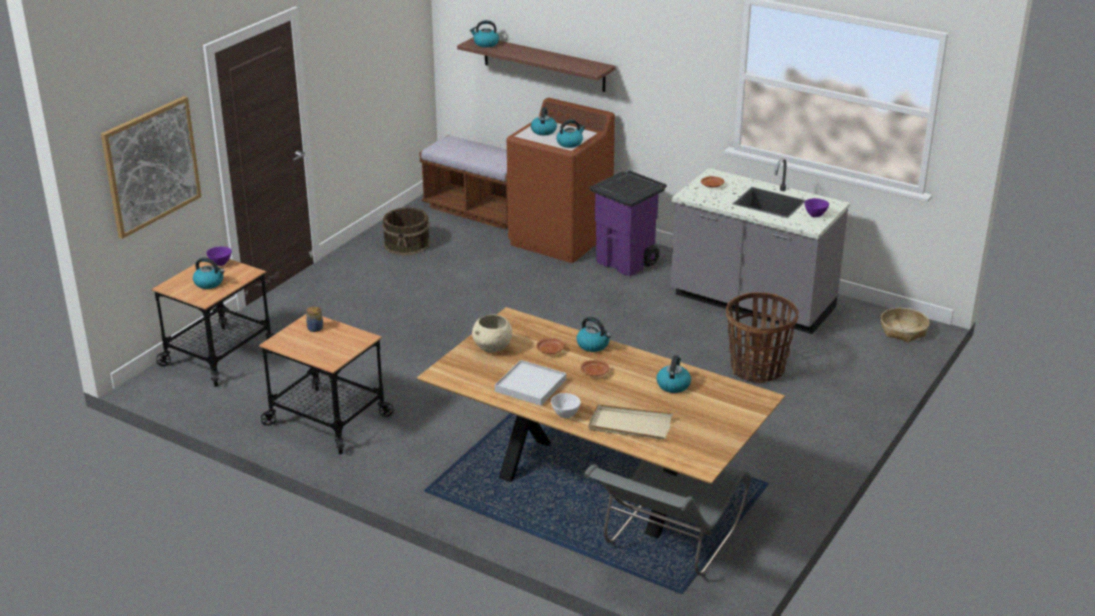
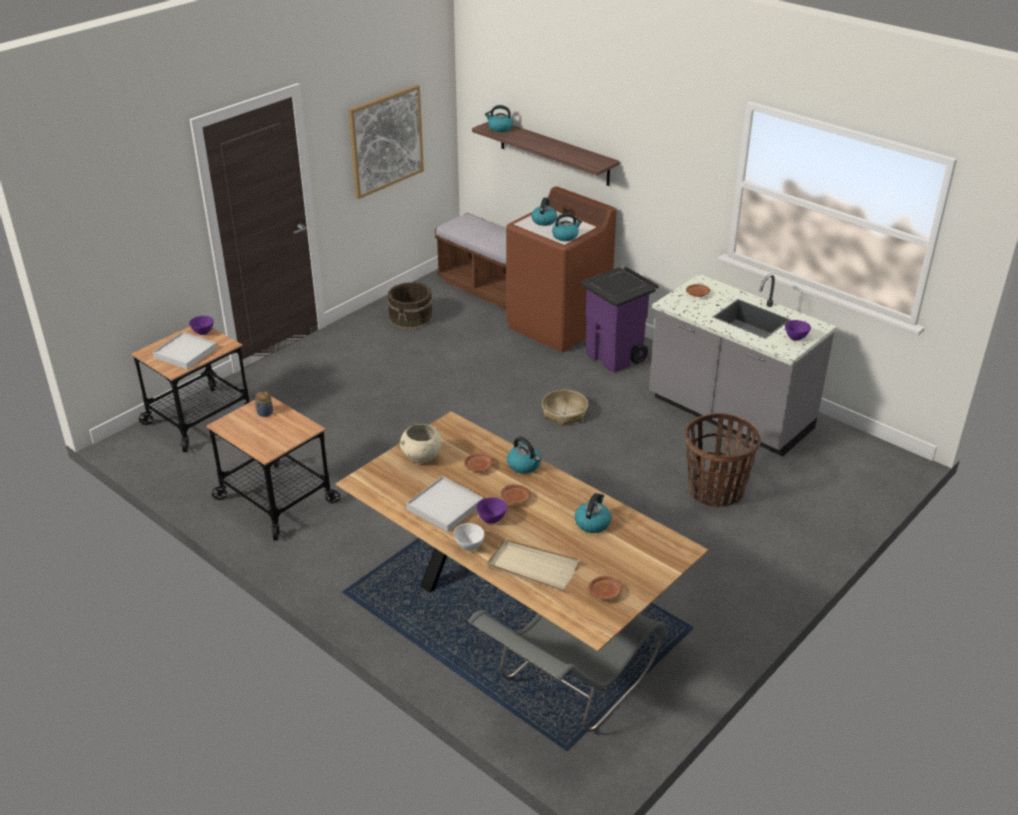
camera: 10 degrees right, 5 degrees up
picture [101,96,202,239] -> picture moved to [348,85,424,199]
kettle [193,257,225,289] -> white tray [153,332,217,369]
basket [881,308,930,343] -> basket moved to [542,390,588,426]
none -> purple bowl [476,497,507,524]
none -> brown plate [589,576,622,600]

